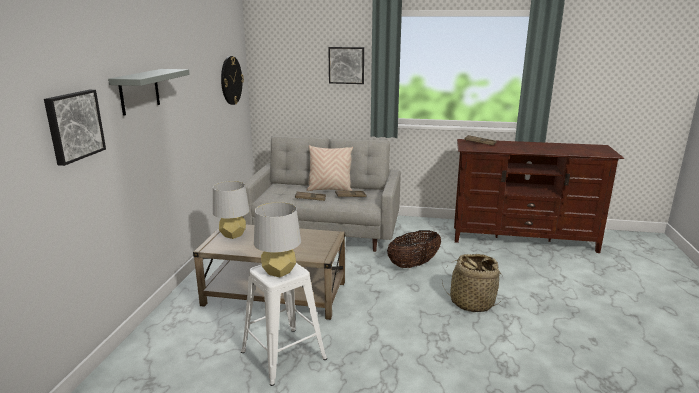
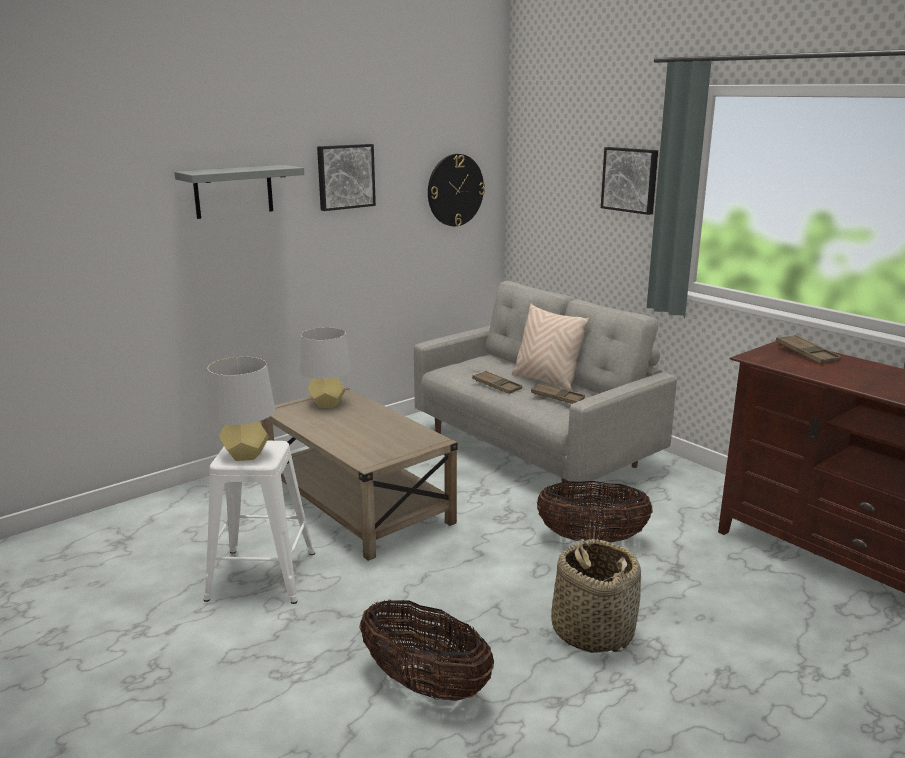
camera: 40 degrees right, 0 degrees up
picture [44,90,106,166] -> picture moved to [317,144,376,211]
none -> basket [359,600,494,701]

